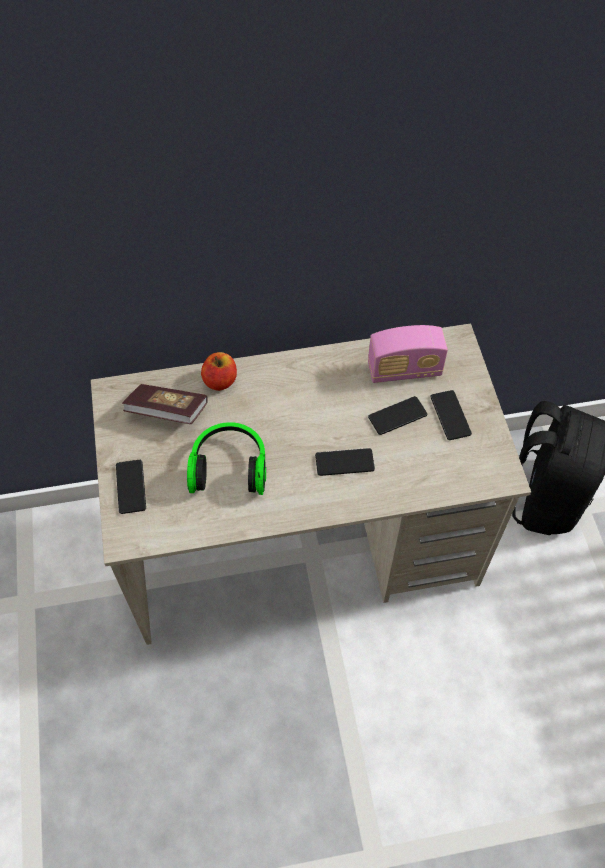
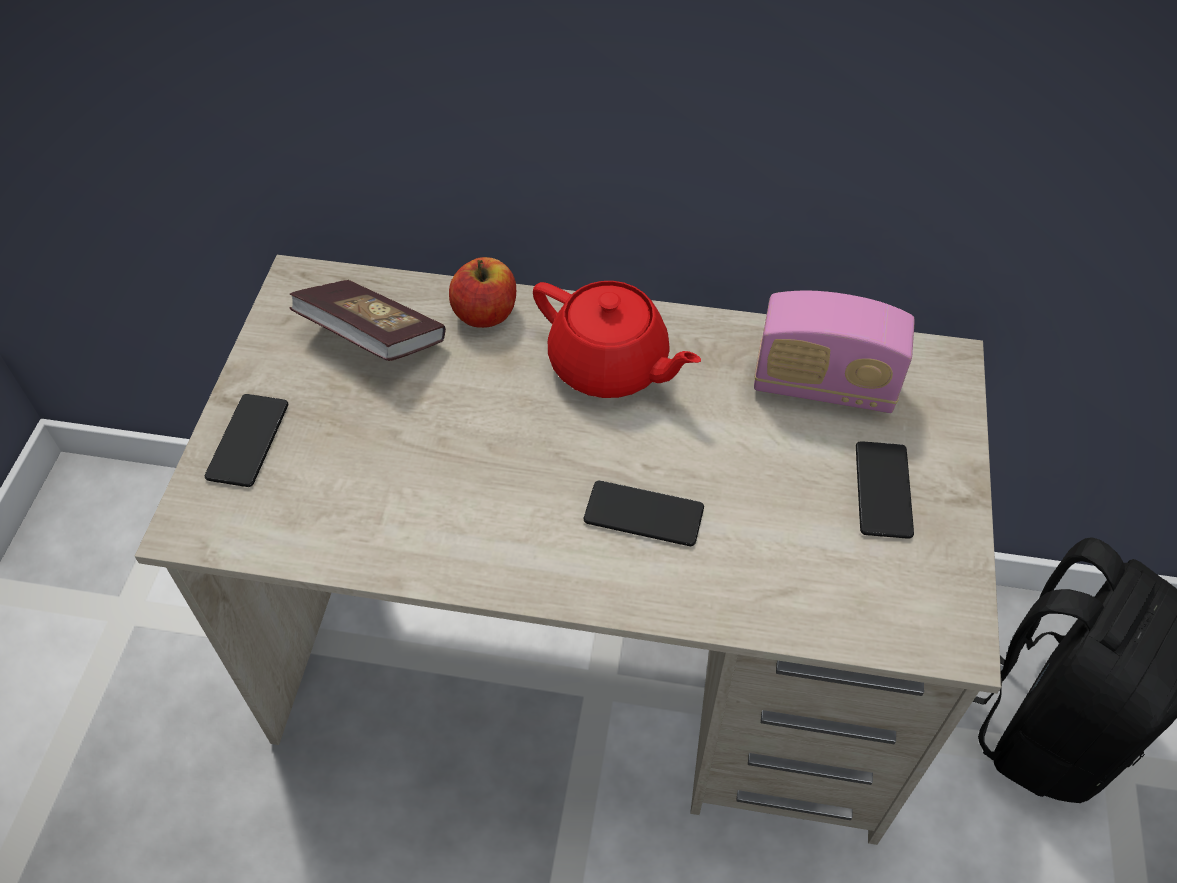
camera: 20 degrees right, 5 degrees down
headphones [187,422,266,495] -> none
phone [368,396,427,435] -> none
none -> red teapot [533,281,701,398]

